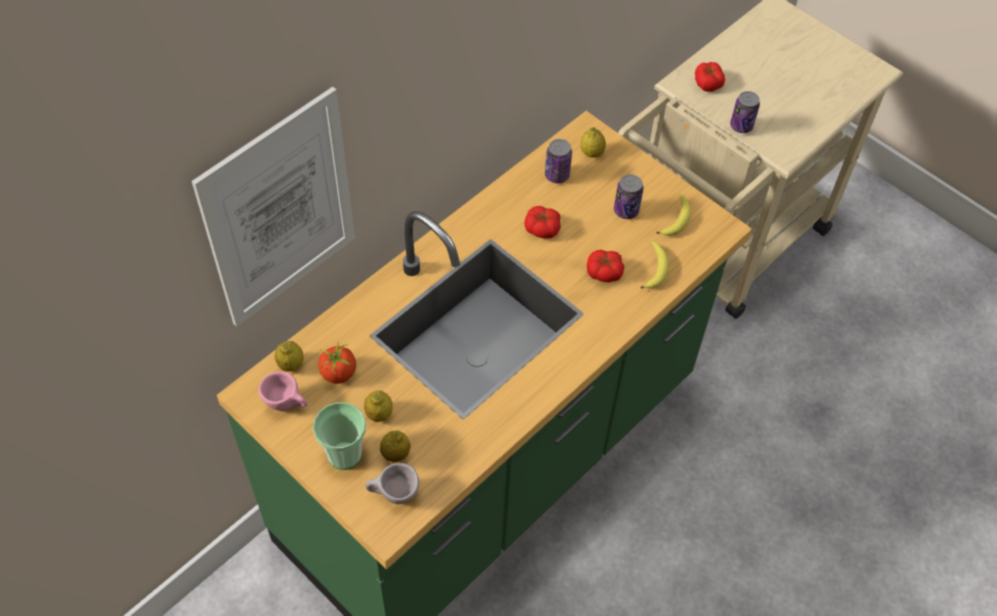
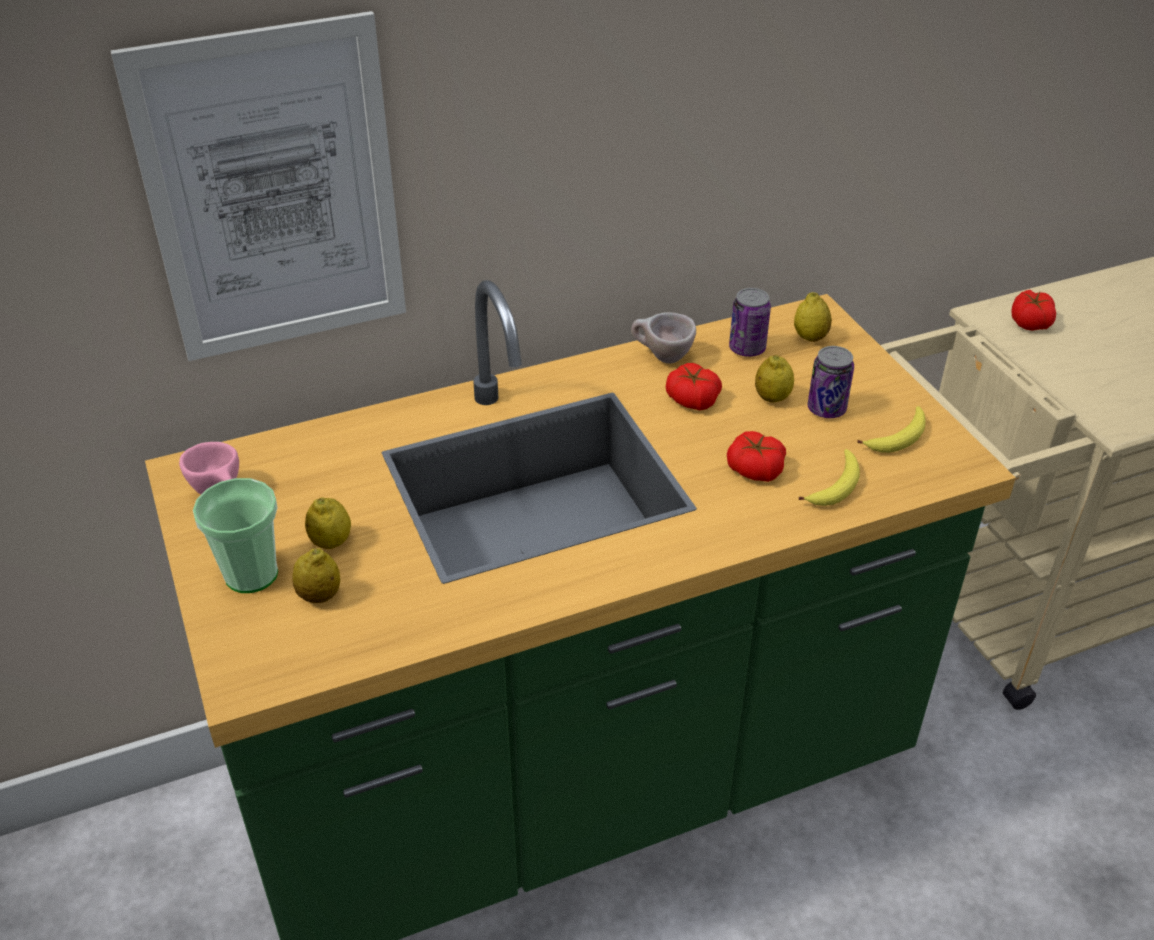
camera: 25 degrees right, 15 degrees down
lemon [275,341,303,372] -> lemon moved to [755,355,794,403]
tomato [318,341,356,384] -> none
beige cup [365,463,419,504] -> beige cup moved to [631,313,696,363]
can [730,91,760,133] -> none

